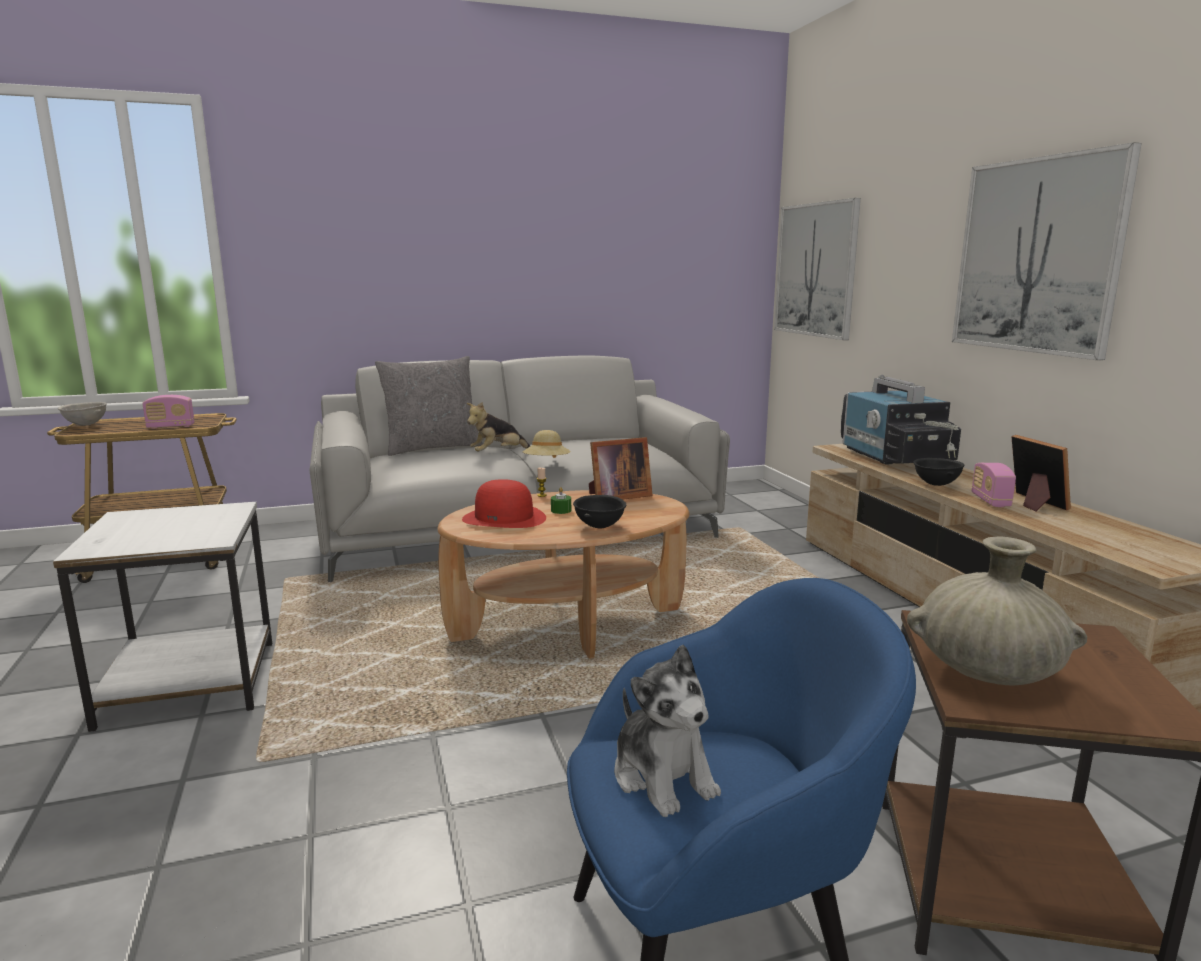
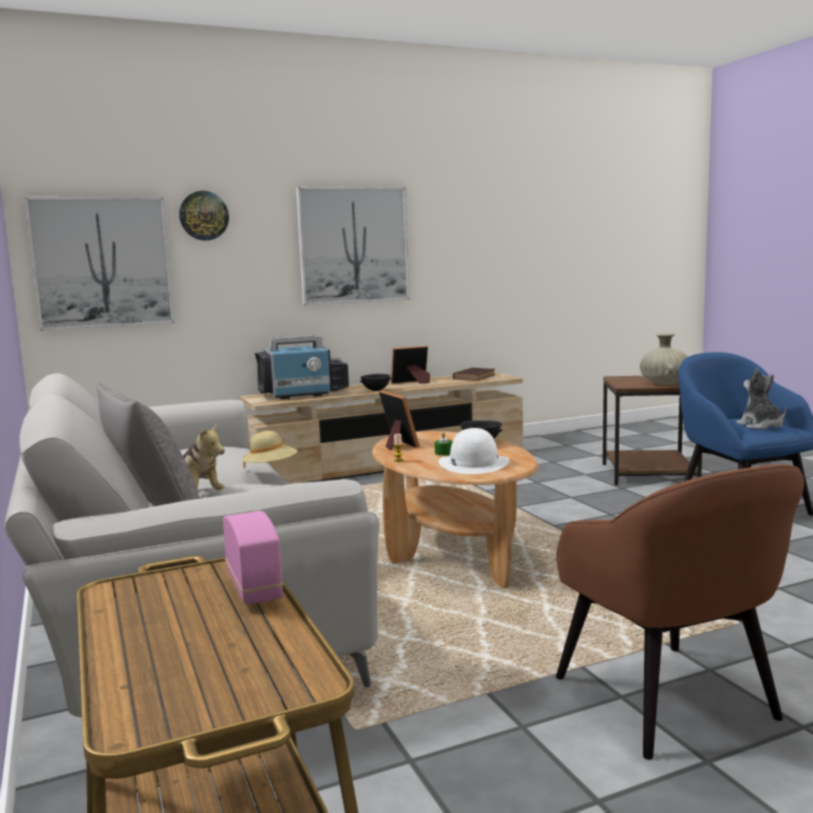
camera: 95 degrees left, 5 degrees down
white side table [53,502,272,732] -> brown armchair [556,464,804,760]
grey bowl [58,402,107,426] -> none
red hat [462,479,546,528] -> white hat [439,428,510,474]
plush toy [614,645,721,817] -> plush toy turned 75 degrees counterclockwise [736,368,786,430]
radio [972,463,1016,507] -> none
none -> wall clock [179,191,229,241]
none -> brown book [453,368,495,381]

